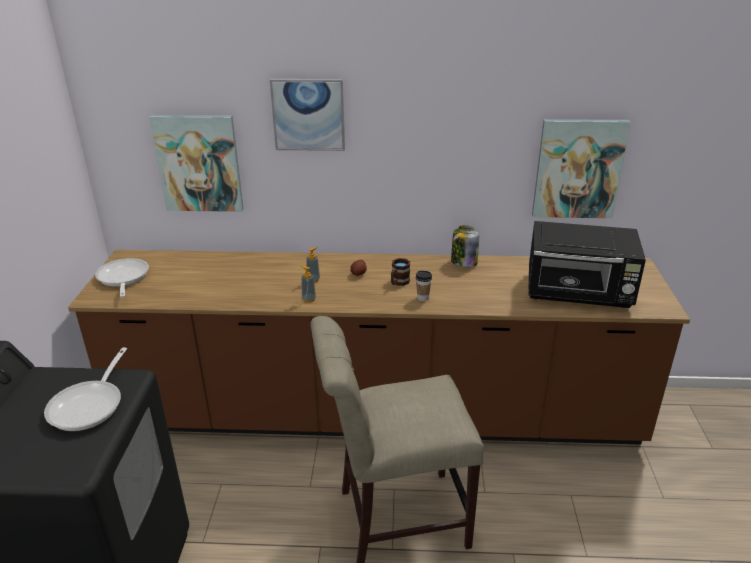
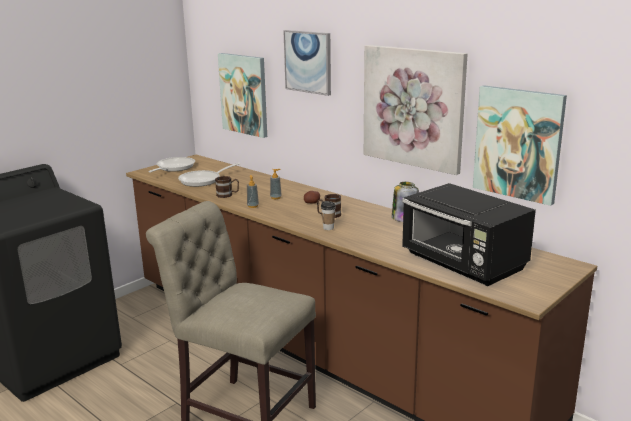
camera: 40 degrees right, 10 degrees down
frying pan [44,347,127,431] -> frying pan moved to [178,163,240,187]
none -> brown mug [215,176,239,198]
none -> picture [364,45,468,175]

